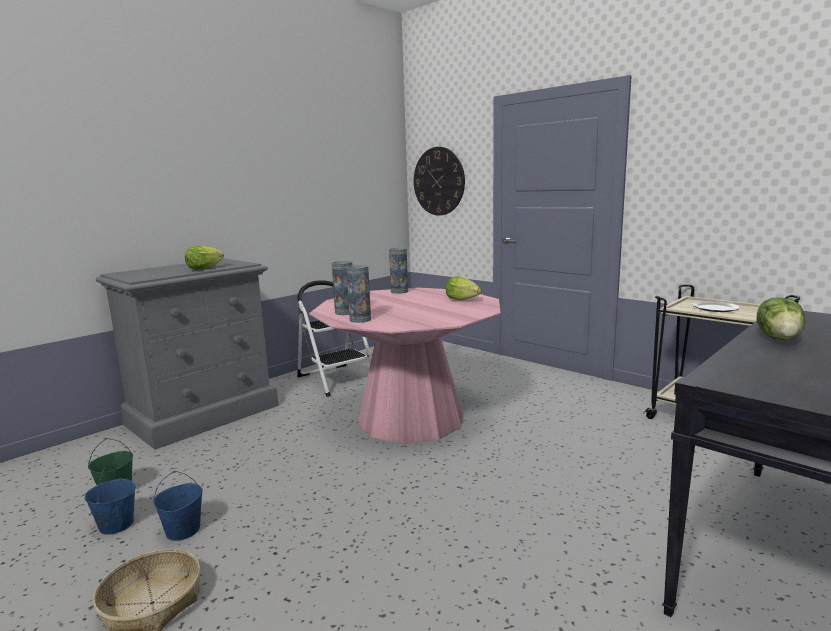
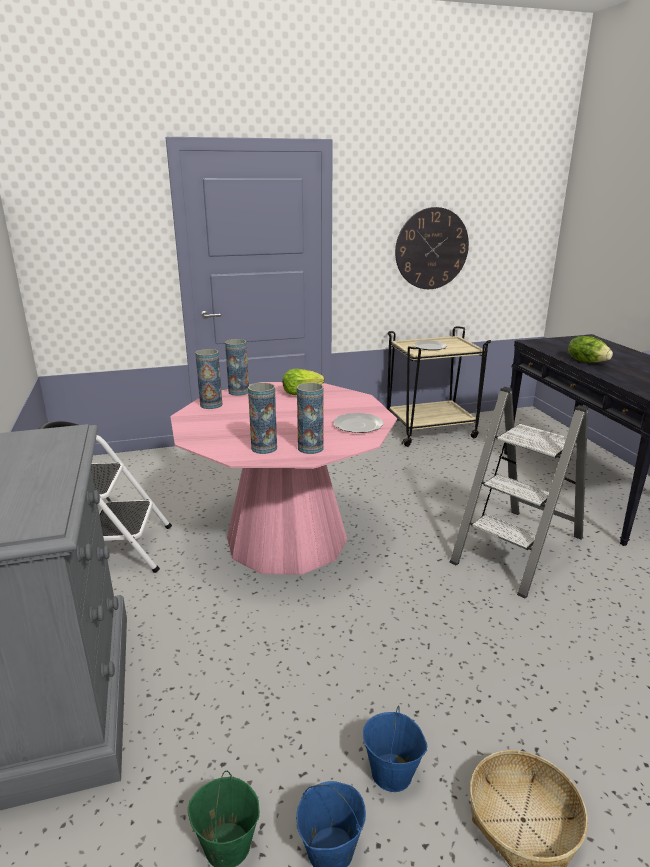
camera: 60 degrees left, 10 degrees up
lettuce [185,246,224,270] -> none
wall clock [414,147,465,215] -> wall clock moved to [395,207,469,289]
none -> vase [225,339,249,396]
none -> plate [333,413,384,433]
none -> grey step ladder [450,387,588,598]

